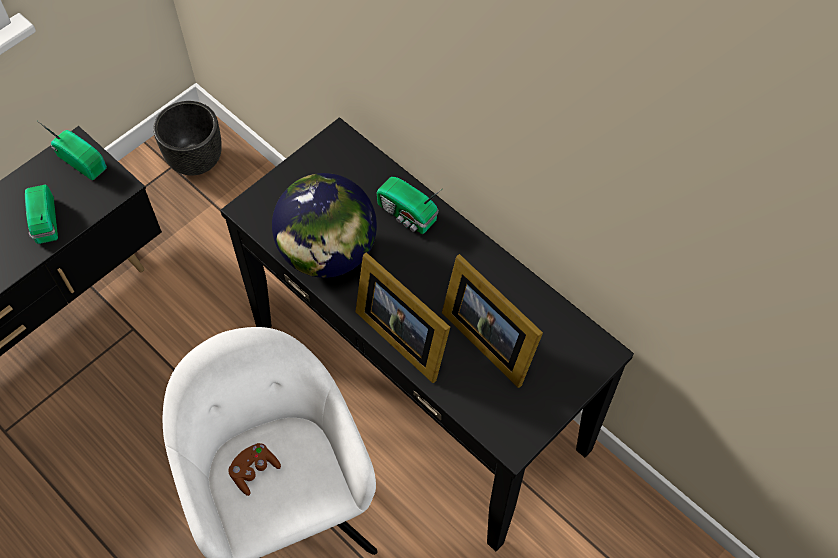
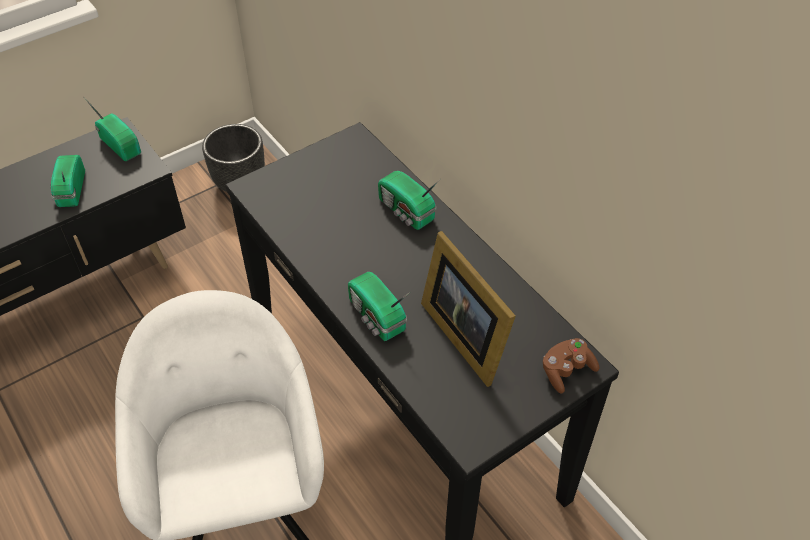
camera: 10 degrees right, 10 degrees down
brown game controller [228,443,281,496] -> brown game controller moved to [543,338,599,393]
globe [272,173,377,278] -> none
picture frame [355,252,450,383] -> radio [348,272,410,341]

